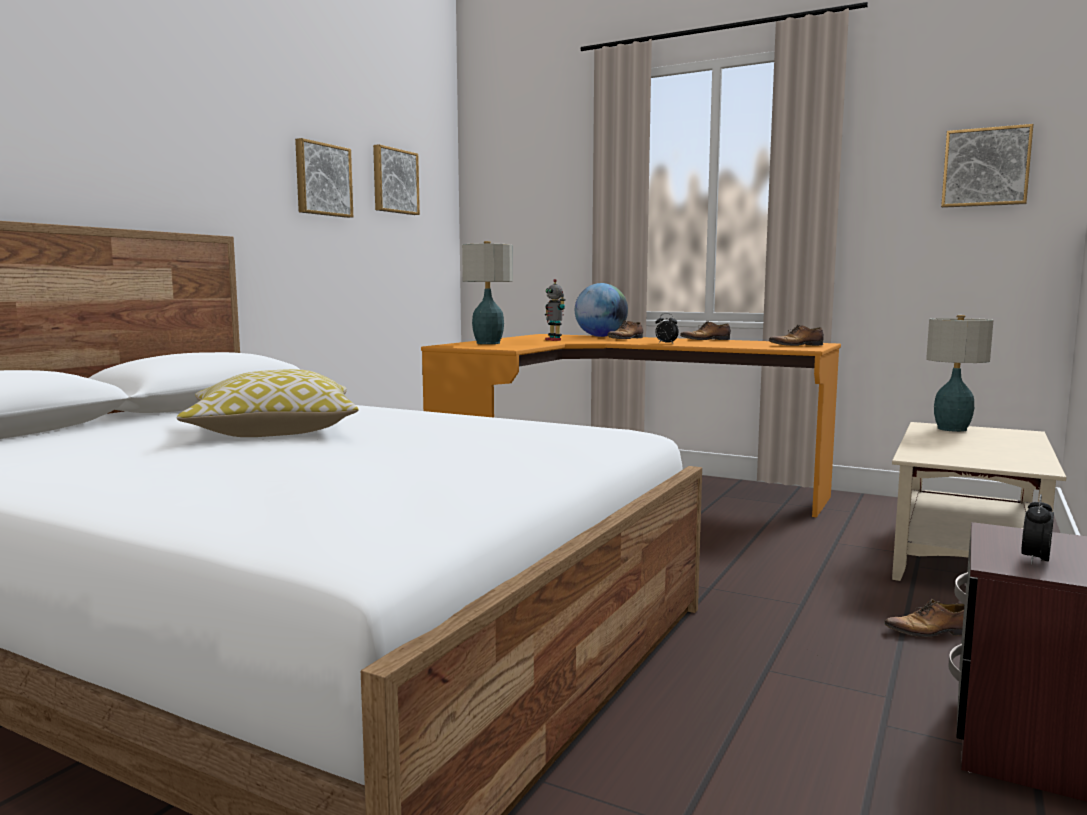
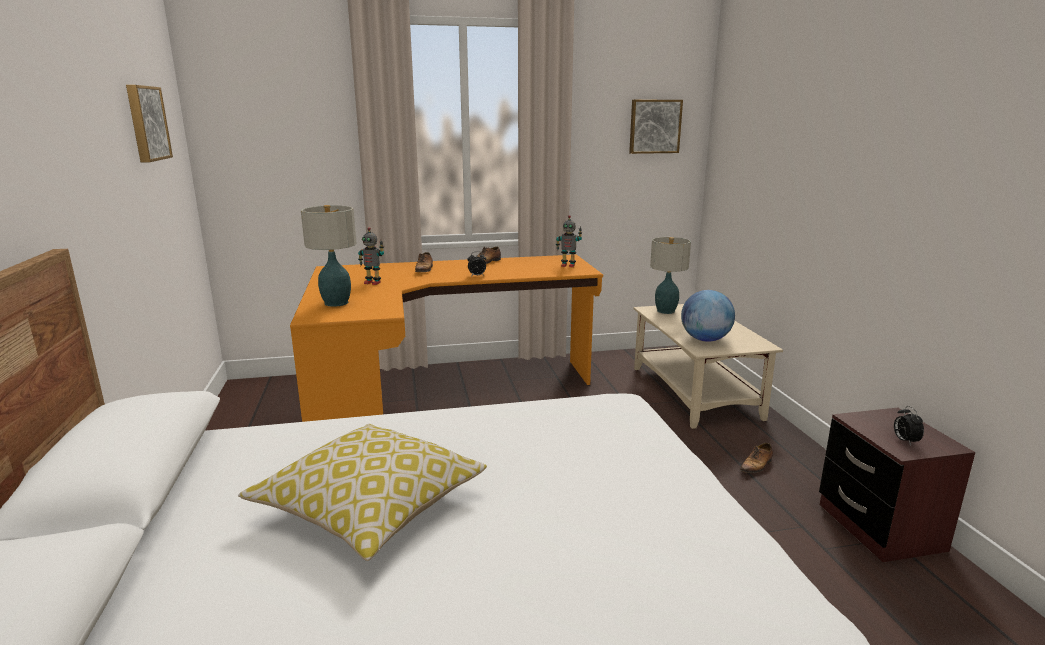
camera: 40 degrees left, 10 degrees up
picture [295,138,353,218] -> none
globe [575,283,628,337] -> globe moved to [681,290,735,342]
shoe [768,325,824,346] -> toy robot [556,215,582,267]

